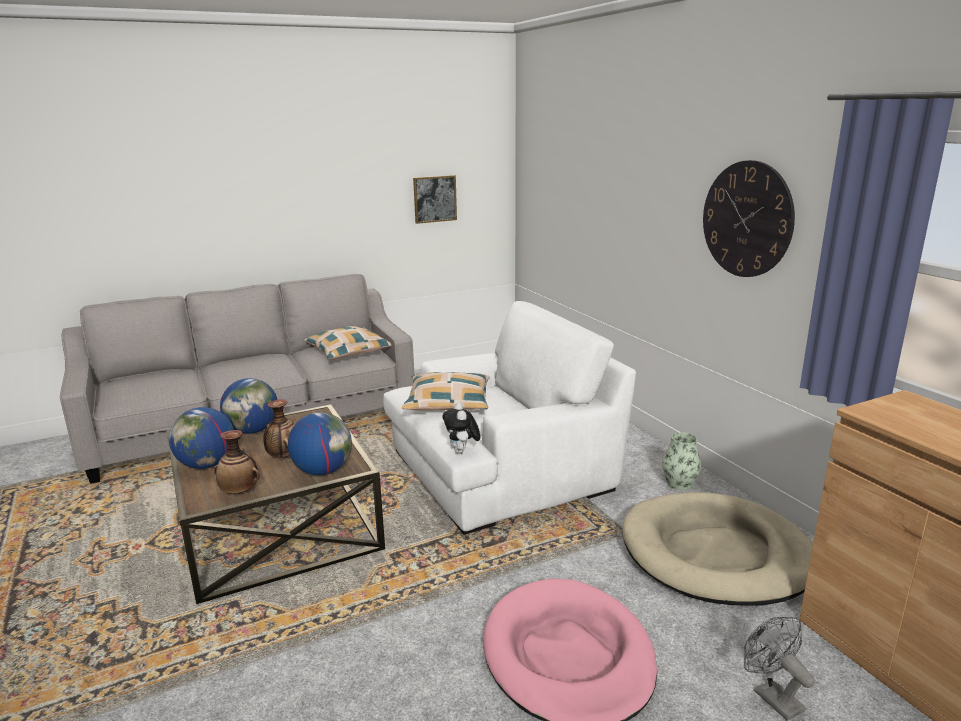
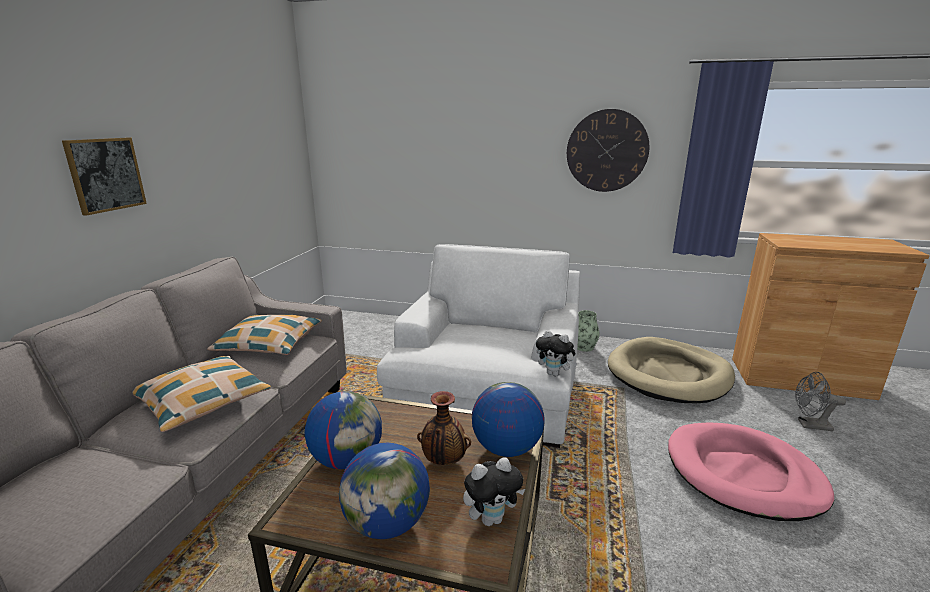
camera: 50 degrees left, 0 degrees up
vase [214,430,260,494] -> plush toy [463,457,525,526]
pillow [402,372,490,410] -> pillow moved to [132,356,271,432]
picture [413,175,457,224] -> picture moved to [62,138,147,216]

